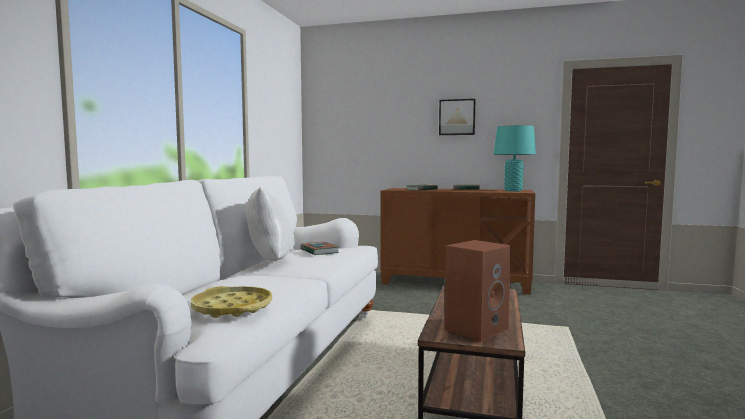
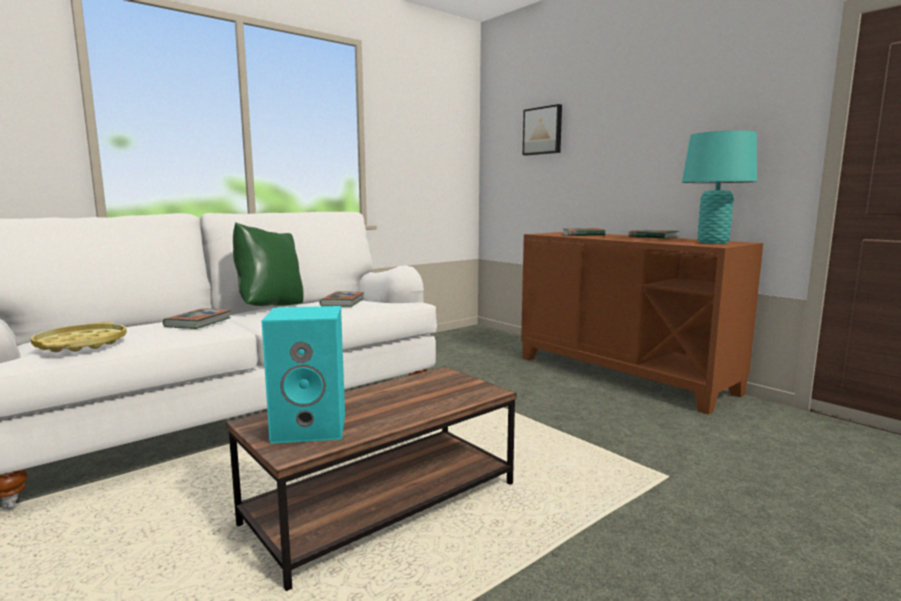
camera: 35 degrees right, 5 degrees up
white pillow [246,187,292,261] -> green pillow [233,222,304,306]
picture [439,99,475,135] -> picture moved to [523,104,562,155]
brown speaker [445,240,511,342] -> turquoise speaker [262,306,345,444]
none -> book [163,308,231,329]

